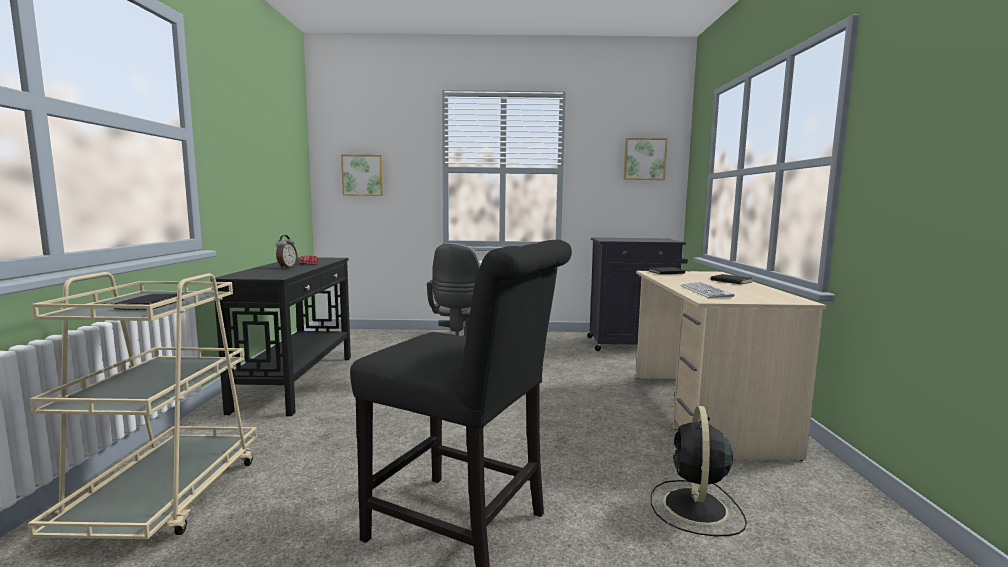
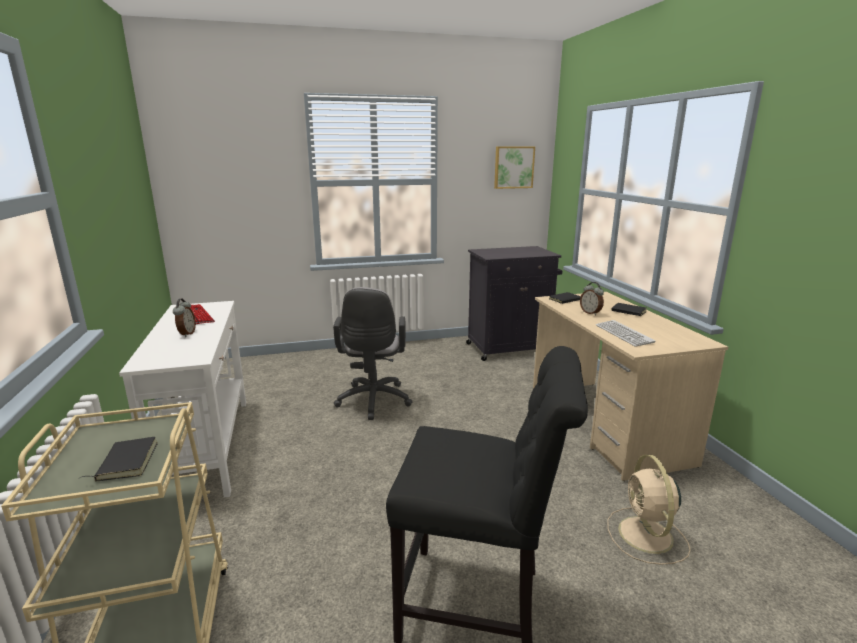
camera: 15 degrees left, 10 degrees up
black console table [211,257,351,416] -> white console table [119,301,246,498]
picture [341,154,384,196] -> none
black fan [651,406,747,536] -> beige fan [607,455,690,565]
none -> alarm clock [580,282,604,316]

